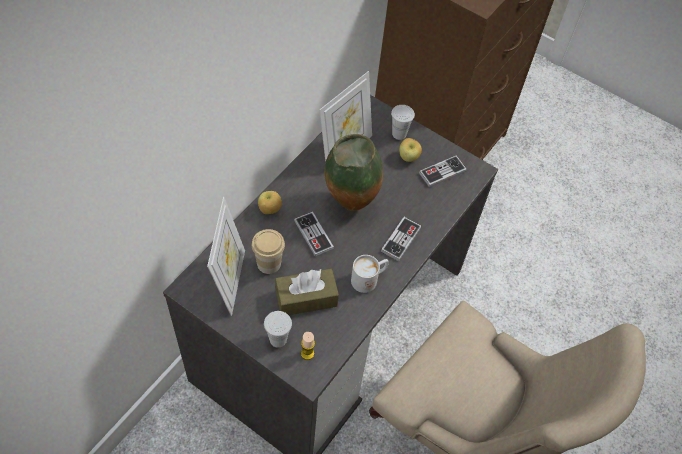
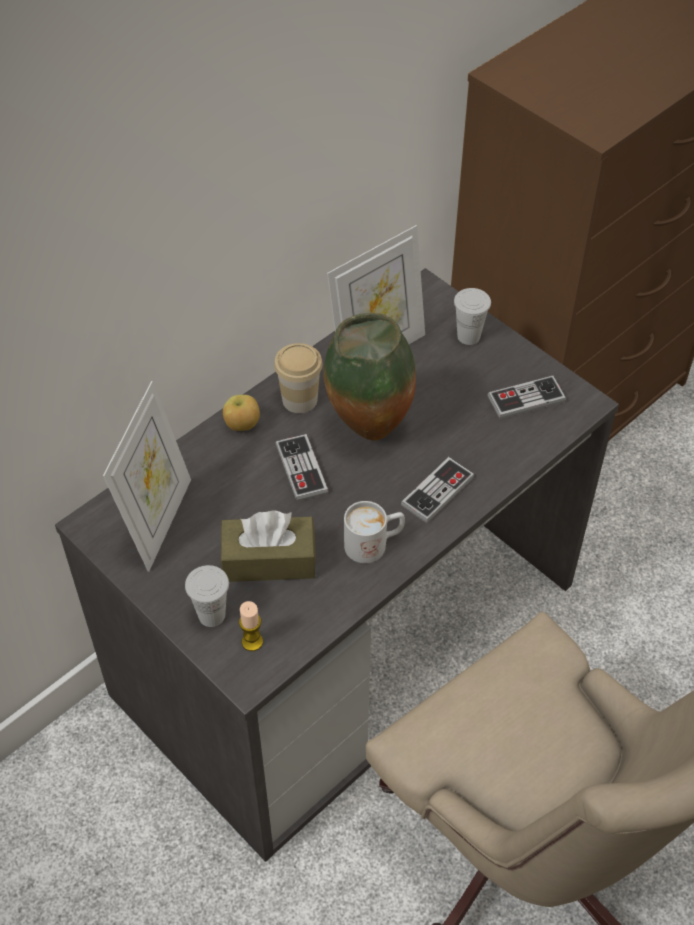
camera: 15 degrees right, 5 degrees down
cup [252,229,285,274] -> cup moved to [274,343,323,413]
apple [399,138,422,162] -> none

